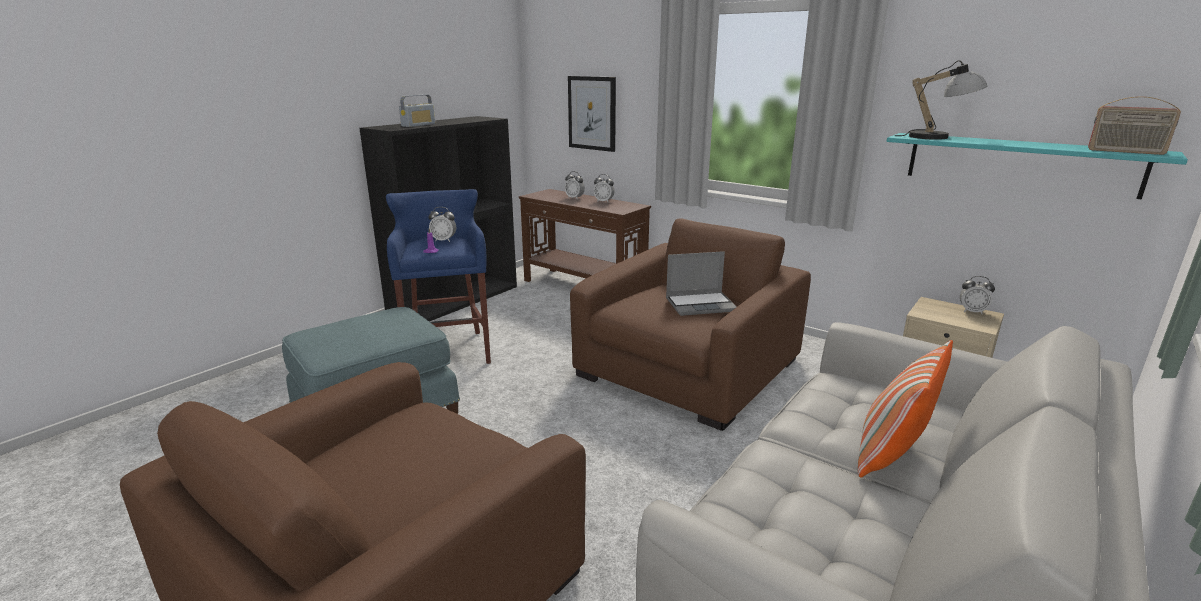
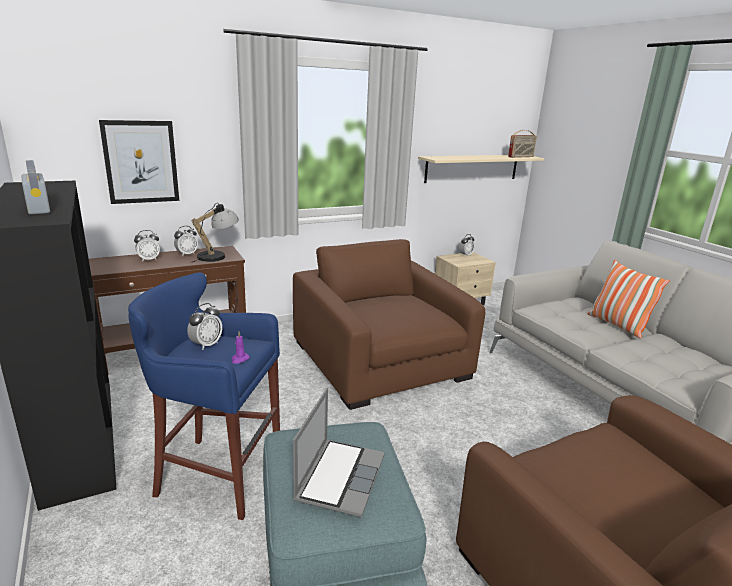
camera: 65 degrees left, 0 degrees up
laptop [666,251,737,316] -> laptop moved to [293,388,385,517]
turquoise shelf [886,133,1188,199] -> beige shelf [418,155,544,183]
table lamp [895,60,988,140] -> table lamp moved to [190,203,239,263]

